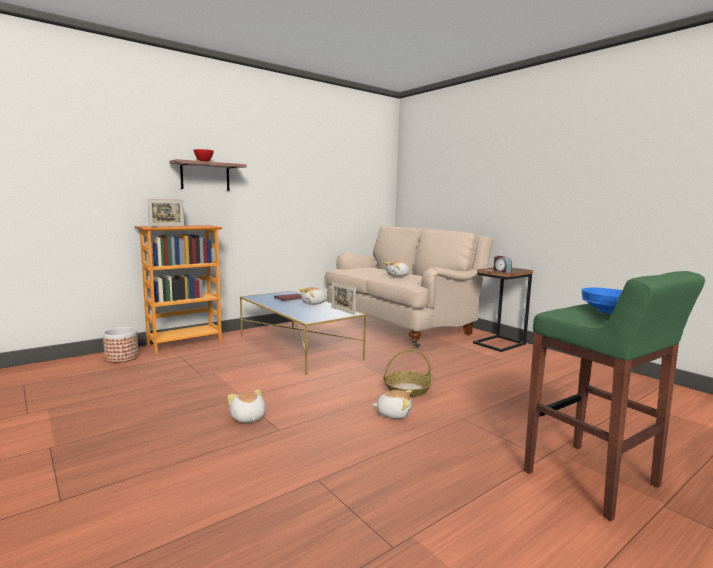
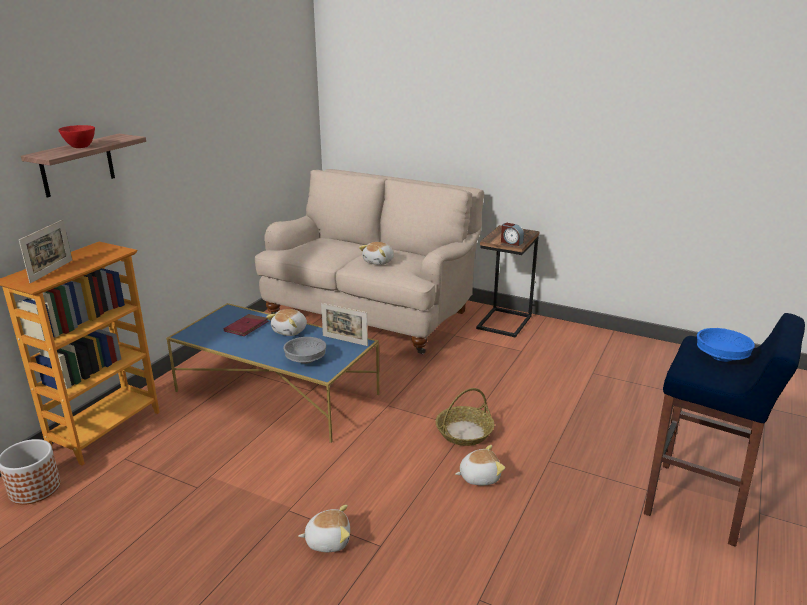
camera: 25 degrees left, 15 degrees up
plush toy [227,389,266,423] -> plush toy turned 135 degrees clockwise [298,505,350,552]
green stool [524,271,705,521] -> blue stool [644,313,805,547]
none -> grey bowl [283,337,326,364]

